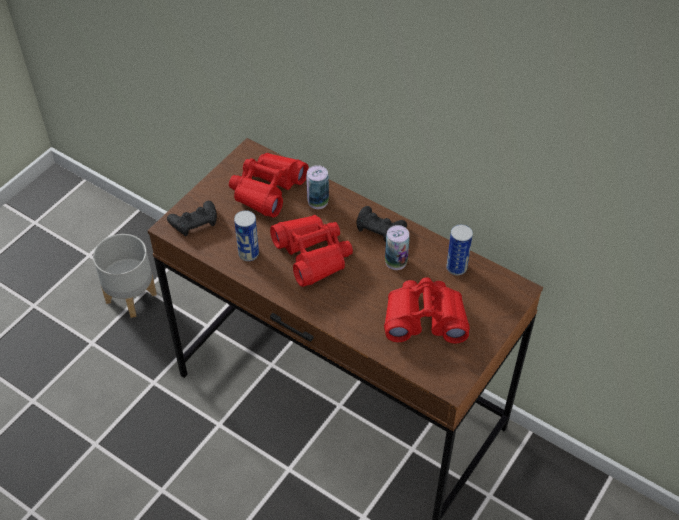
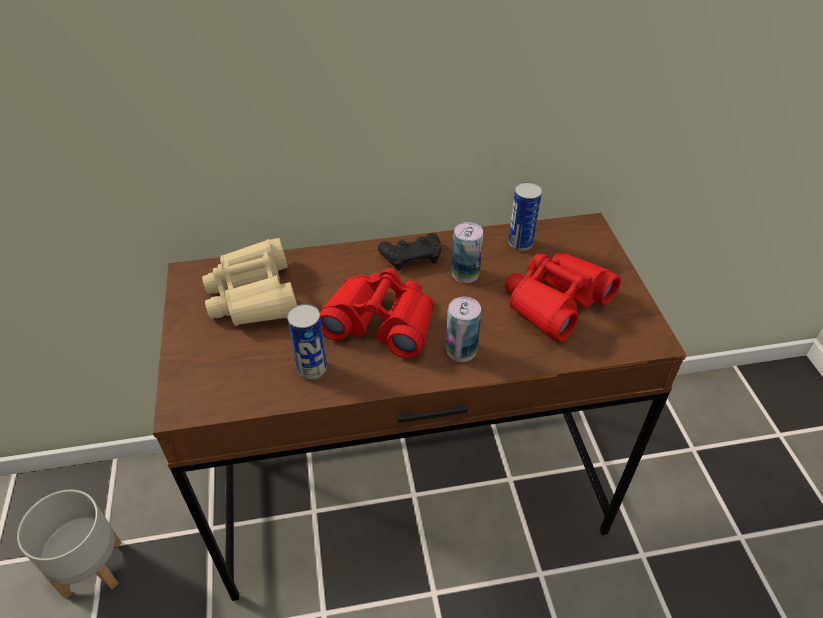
camera: 45 degrees left, 5 degrees down
black game controller [167,201,217,237] -> none
red binoculars [229,153,309,217] -> beige binoculars [202,238,297,326]
can [306,165,329,209] -> can moved to [446,297,481,362]

